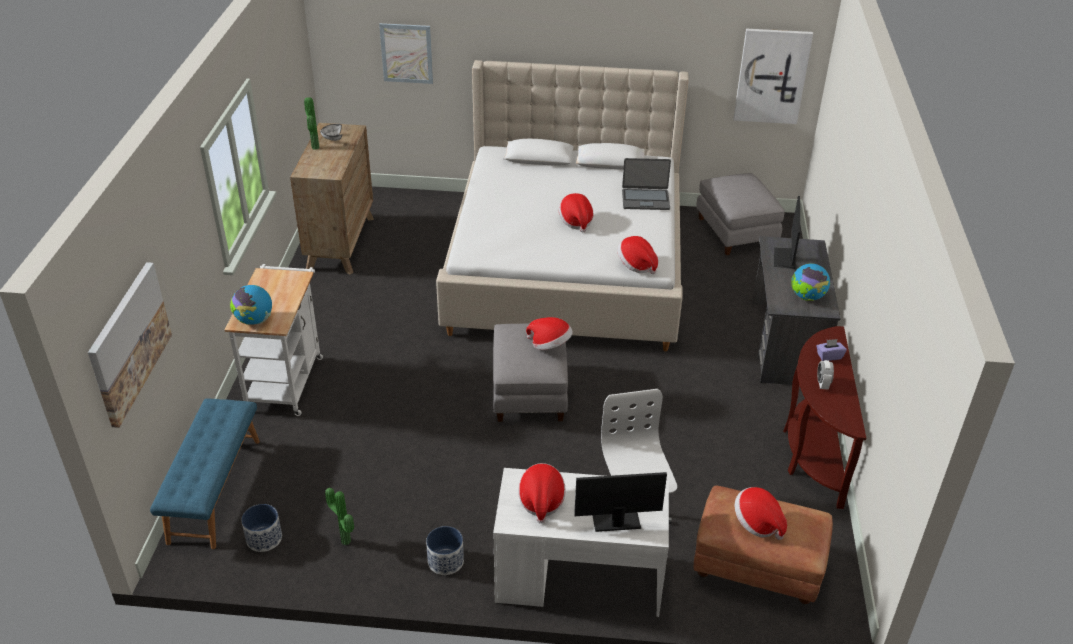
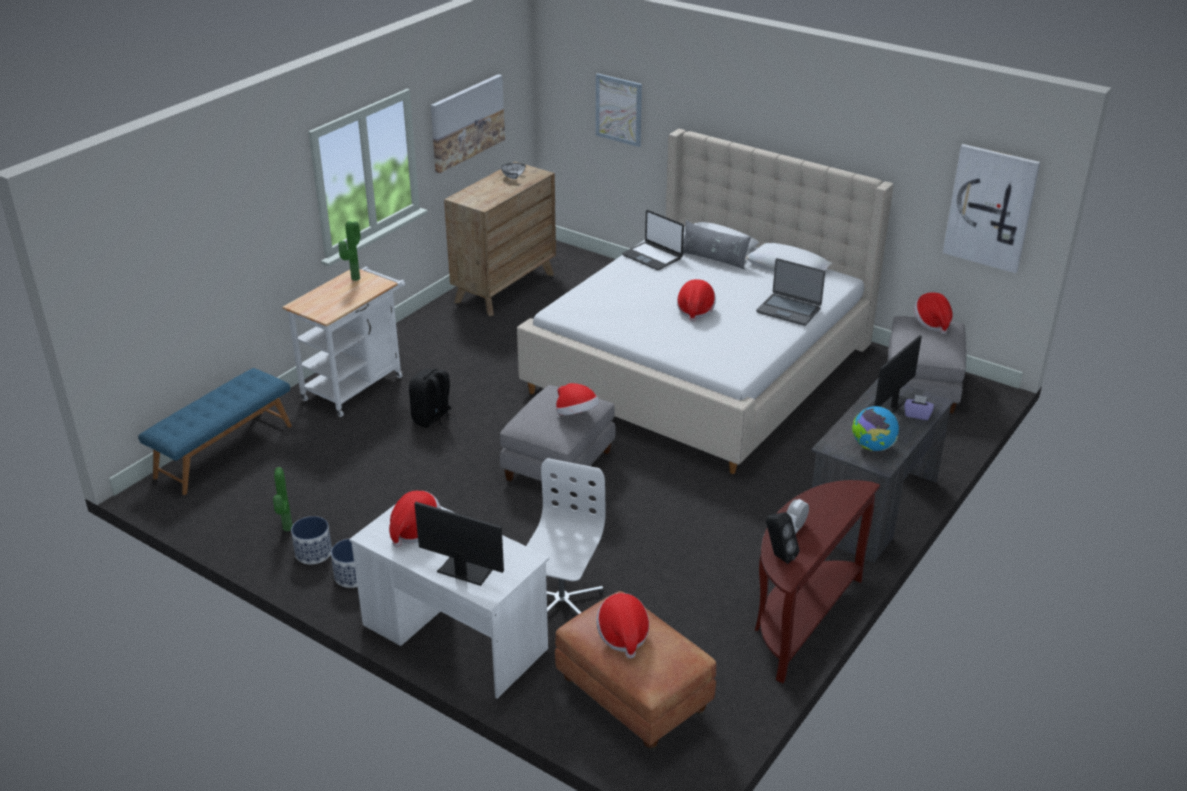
camera: 30 degrees right, 5 degrees down
picture [88,262,172,428] -> picture moved to [431,74,505,173]
globe [230,285,272,325] -> none
planter [241,504,282,552] -> planter moved to [291,516,332,564]
potted plant [304,97,319,150] -> potted plant moved to [339,221,360,281]
hat [618,236,658,274] -> hat moved to [914,292,953,334]
purple tissue box [816,339,847,361] -> purple tissue box moved to [904,394,934,420]
none -> black backpack [409,369,457,429]
none -> laptop [622,210,684,270]
none -> grey pillow [683,220,751,270]
none -> black speaker [766,512,800,564]

